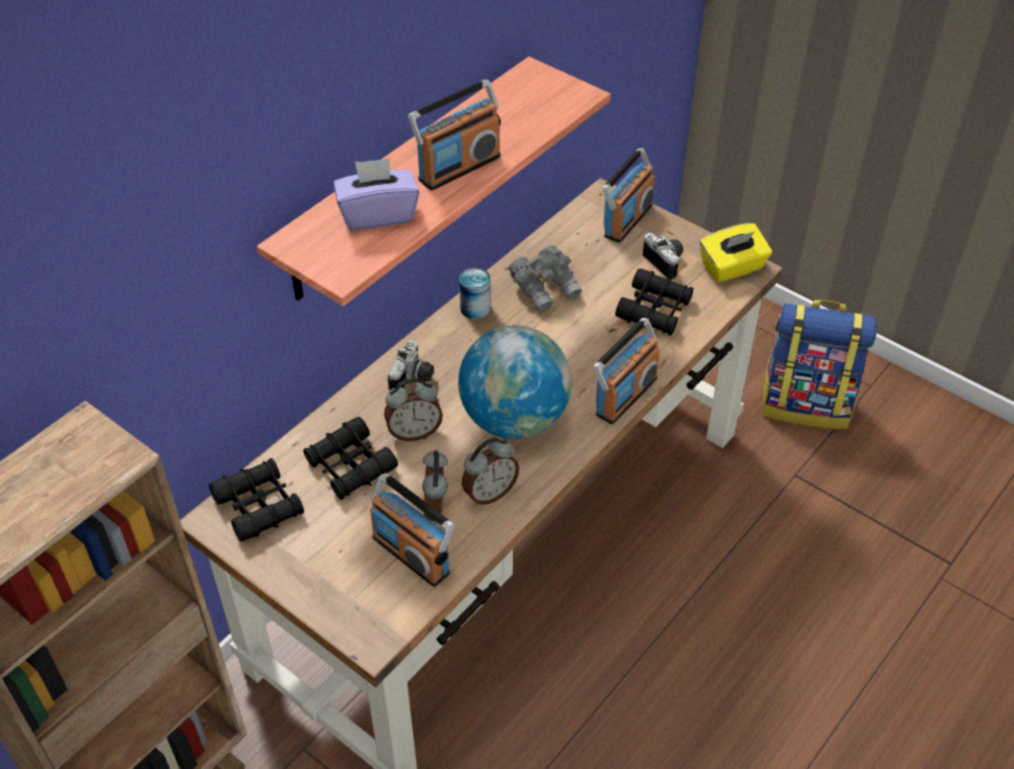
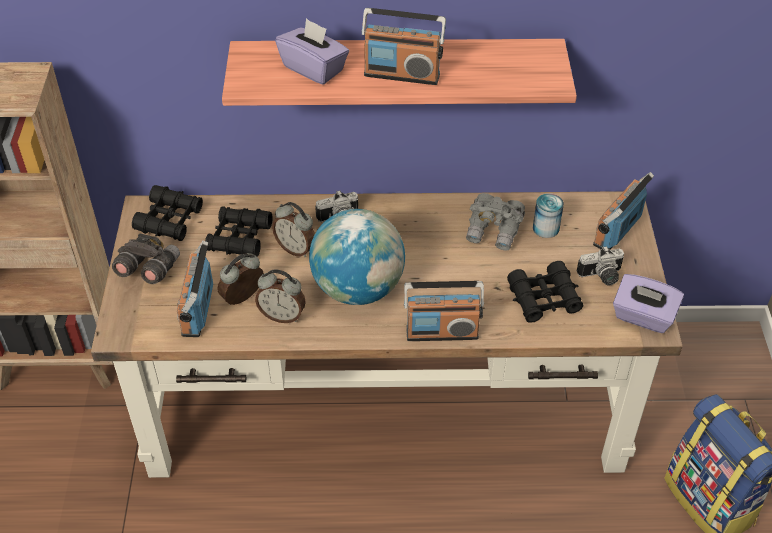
camera: 50 degrees right, 0 degrees up
can [459,268,491,319] -> can moved to [533,193,564,238]
radio [602,148,655,243] -> radio turned 135 degrees clockwise [593,172,654,250]
camera [643,233,683,280] -> camera turned 60 degrees clockwise [577,246,624,286]
yellow tissue box [700,223,772,283] -> purple tissue box [613,274,684,333]
none -> grey binoculars [112,233,180,284]

